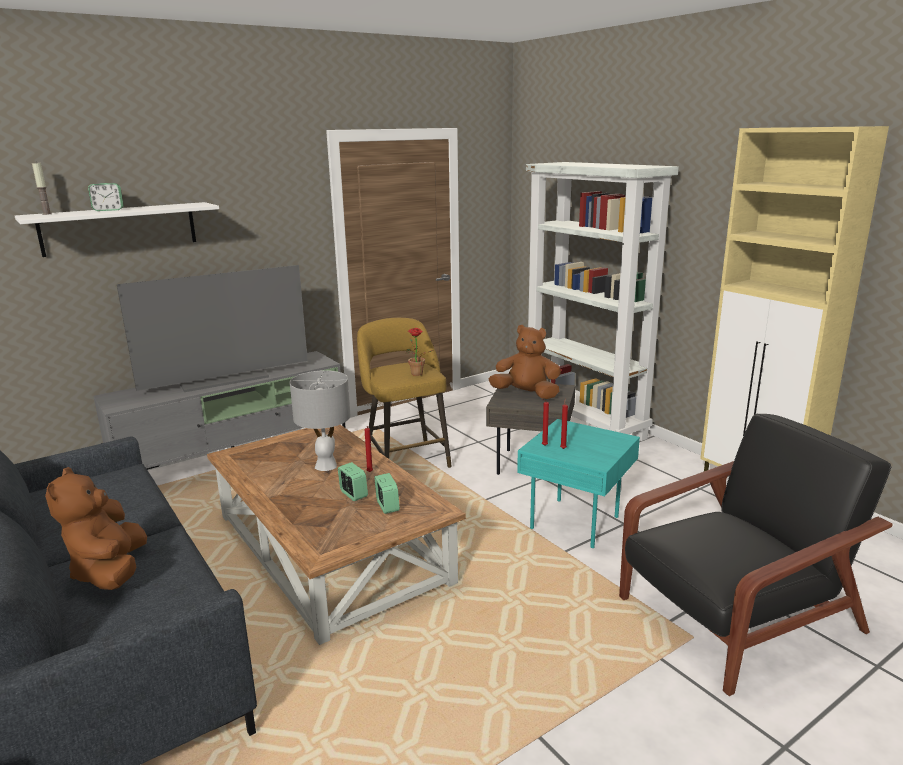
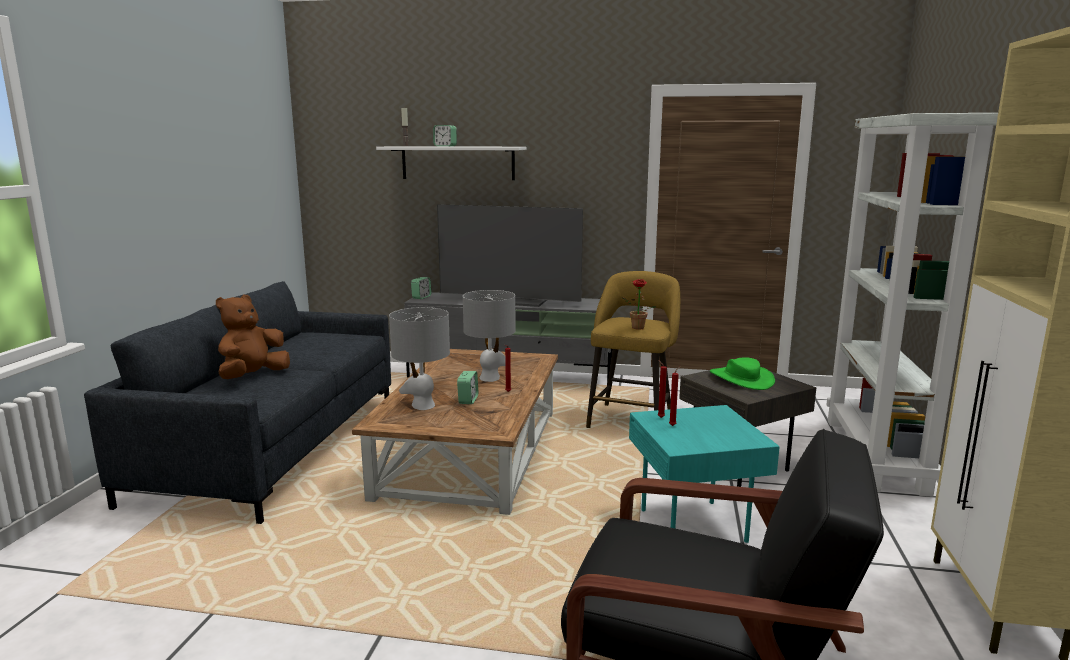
camera: 45 degrees right, 5 degrees down
alarm clock [374,473,400,514] -> alarm clock moved to [411,277,431,299]
brown plush toy [488,325,561,399] -> green hat [710,357,775,390]
none -> grey table lamp [389,307,450,410]

